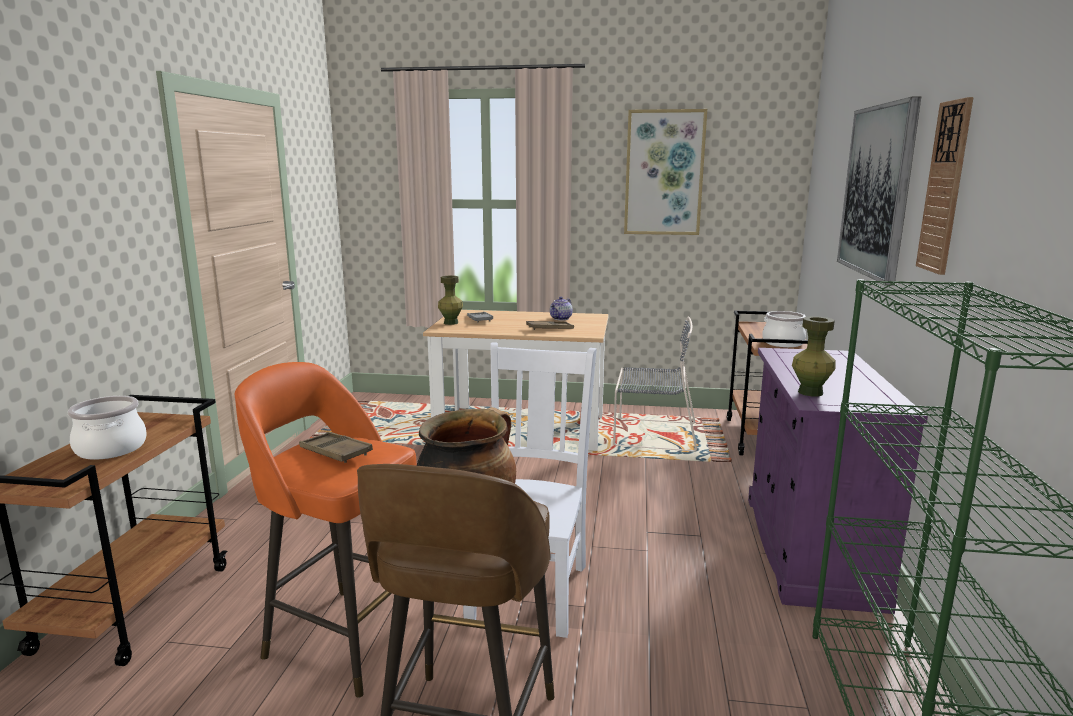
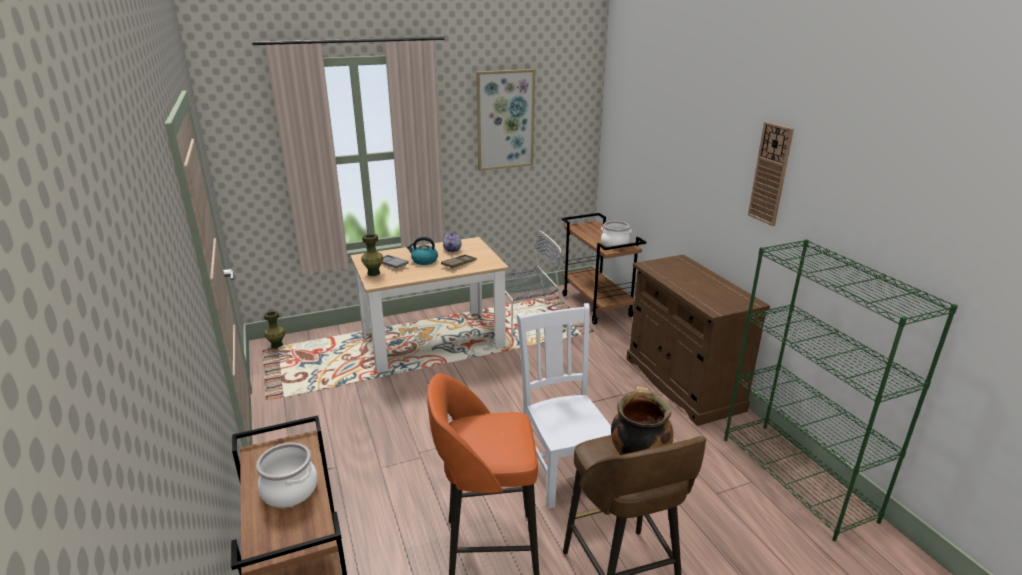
camera: 30 degrees left, 10 degrees up
brown tray [299,432,373,463] -> none
purple cabinet [748,348,928,614] -> brown cabinet [626,254,770,426]
green vase [792,316,836,396] -> green vase moved to [264,311,285,348]
picture [837,96,921,286] -> none
none -> kettle [407,237,438,265]

